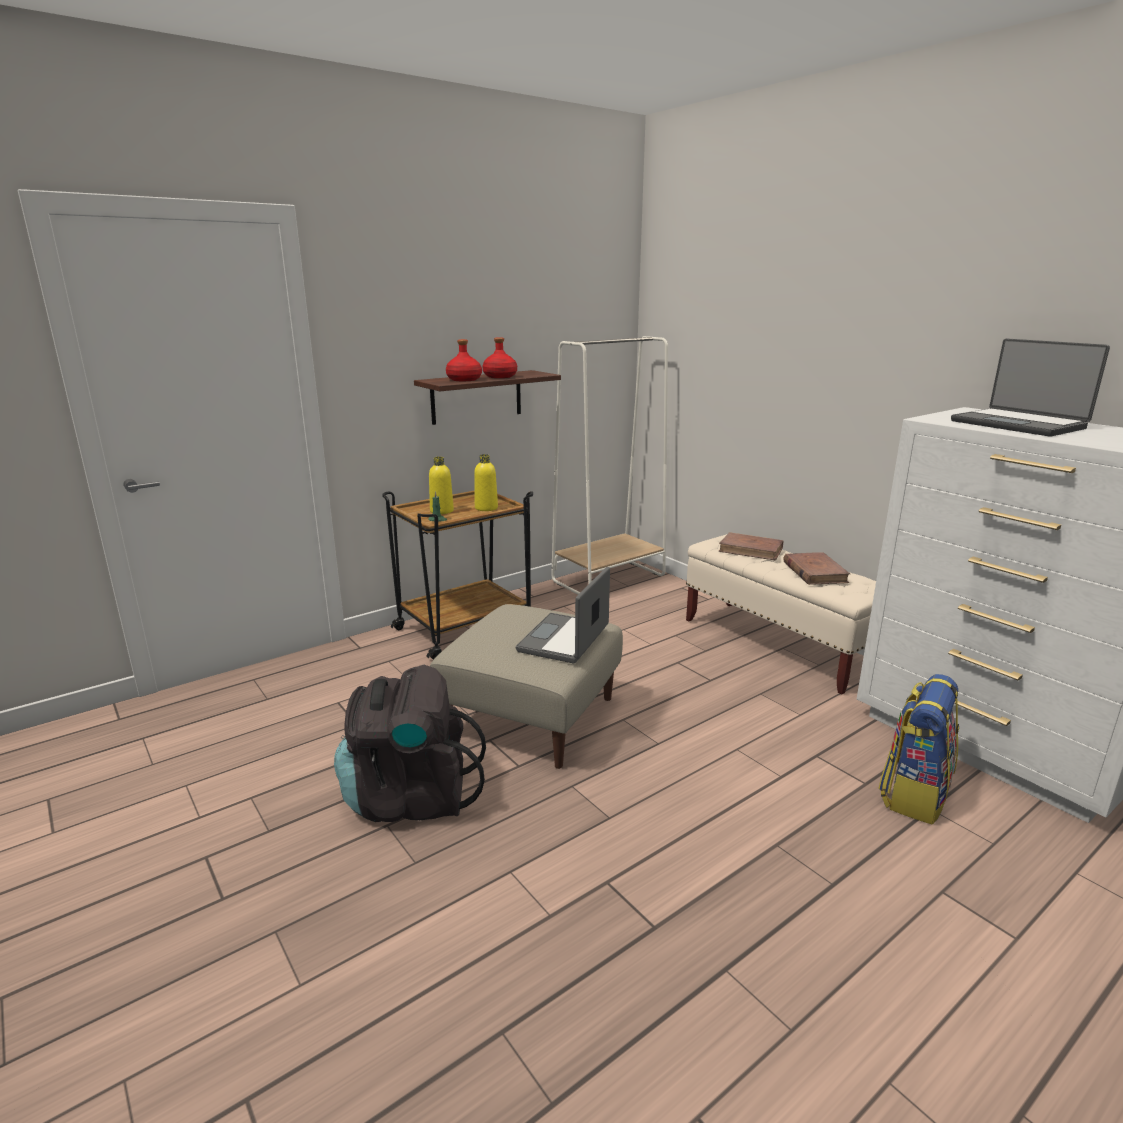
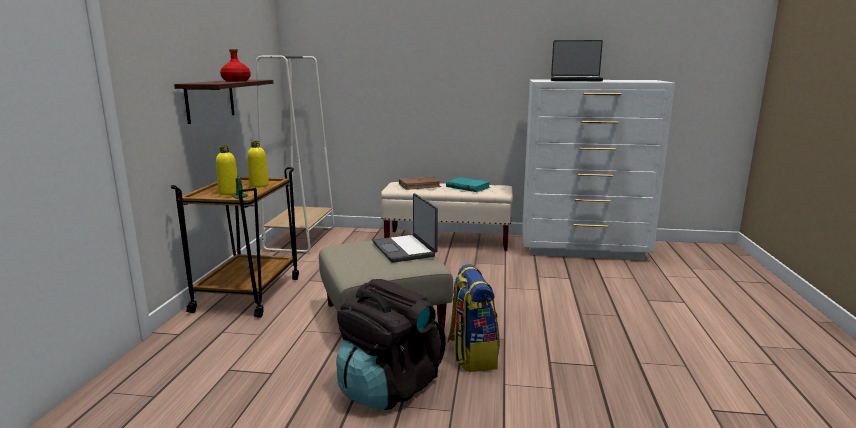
camera: 45 degrees left, 5 degrees down
red bottle [446,339,482,381] -> none
brown book [783,552,850,585] -> turquoise book [446,177,490,192]
backpack [878,674,959,824] -> backpack moved to [447,264,500,372]

